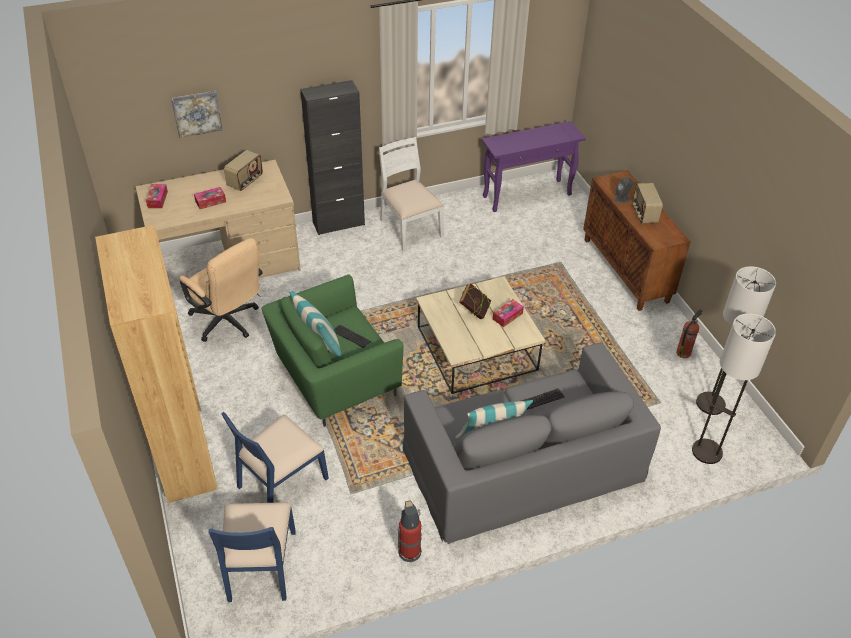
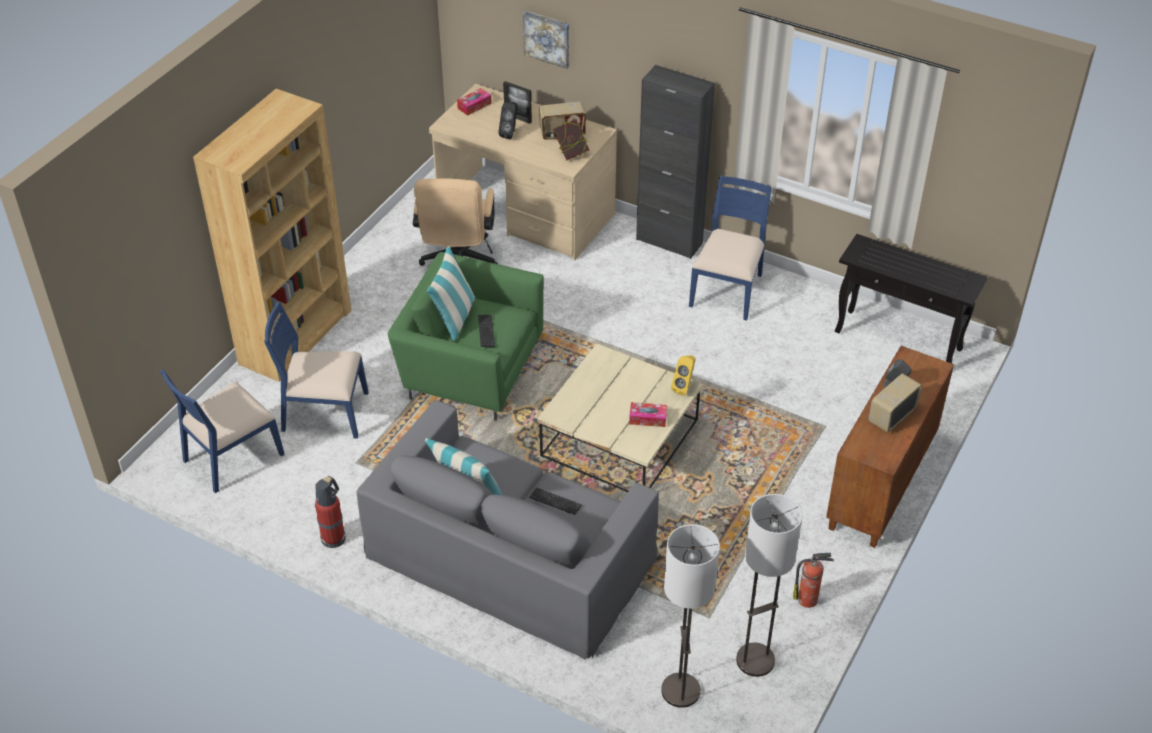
camera: 50 degrees right, 0 degrees up
tissue box [194,187,226,209] -> black speaker [498,102,517,139]
white chair [379,137,444,251] -> blue chair [689,175,772,321]
book [459,283,491,319] -> book moved to [553,119,589,160]
purple console table [482,121,586,212] -> black console table [835,234,988,363]
none -> picture frame [503,81,532,124]
none -> yellow speaker [671,355,696,396]

